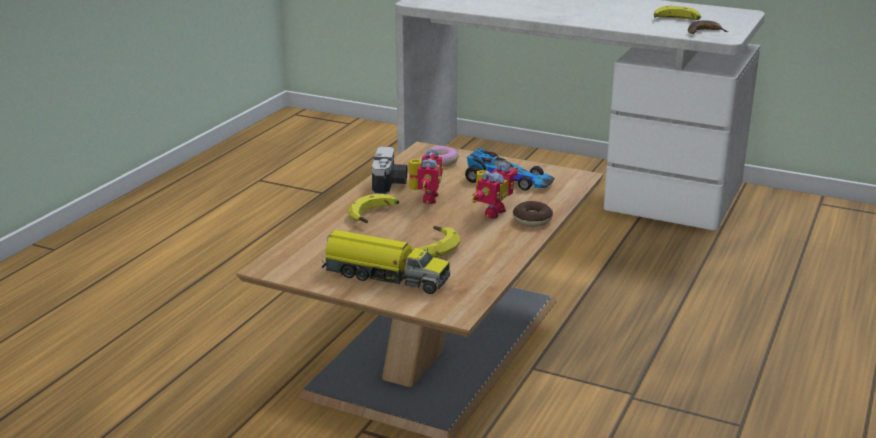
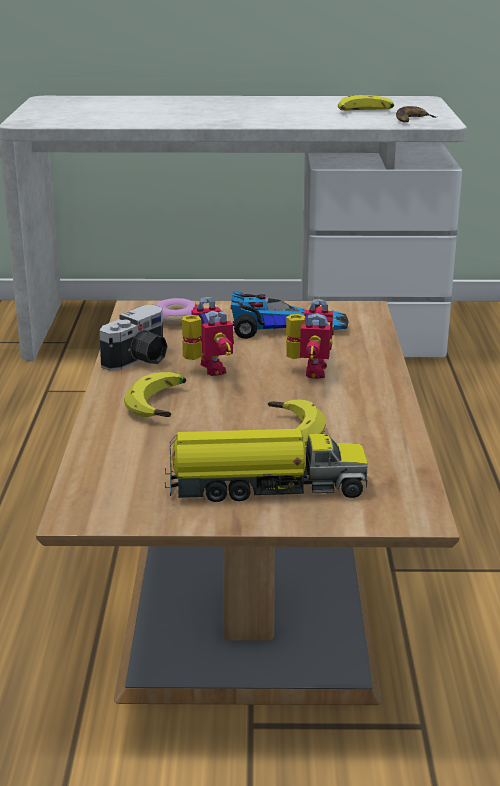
camera: 25 degrees left, 0 degrees up
camera [372,146,408,194] -> camera turned 60 degrees clockwise [99,305,167,371]
donut [513,201,553,227] -> none

